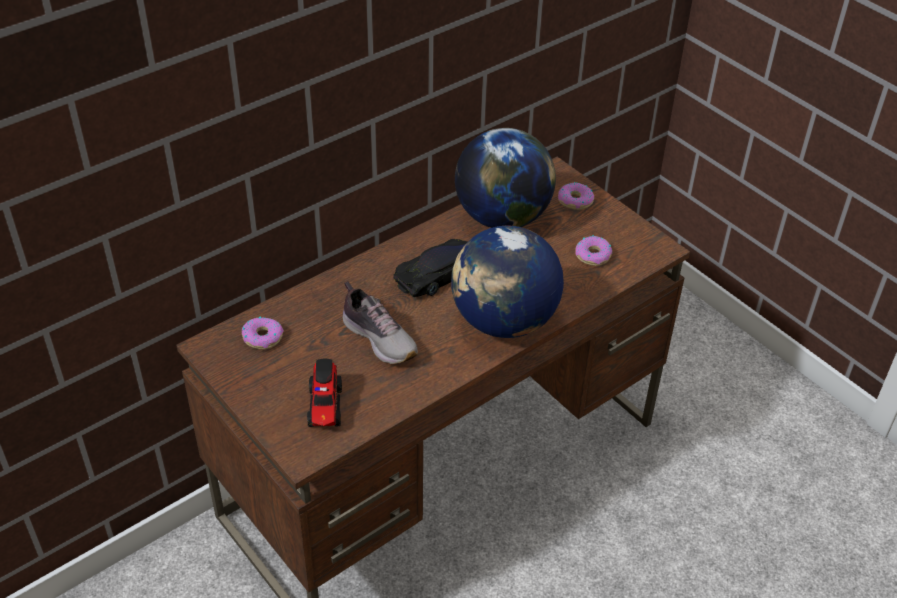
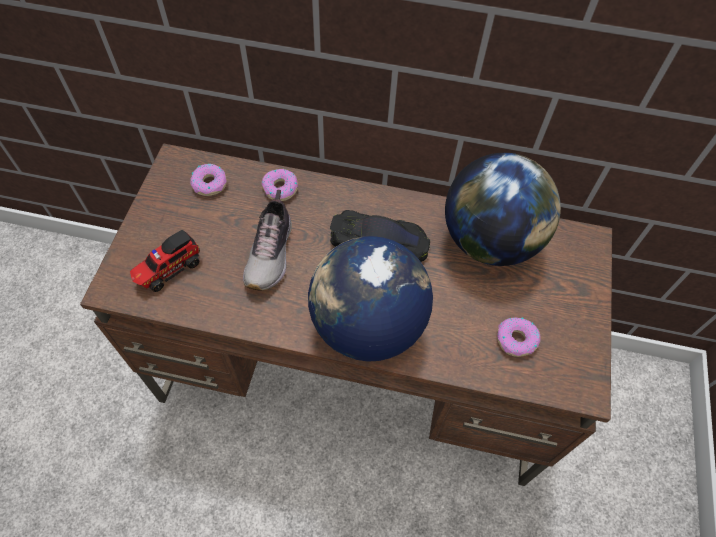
camera: 50 degrees right, 15 degrees up
donut [558,182,594,210] -> donut moved to [261,169,298,201]

